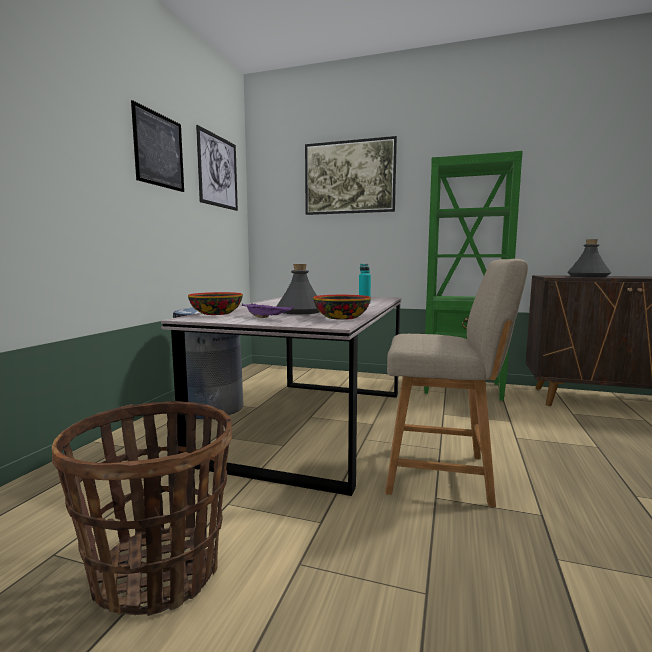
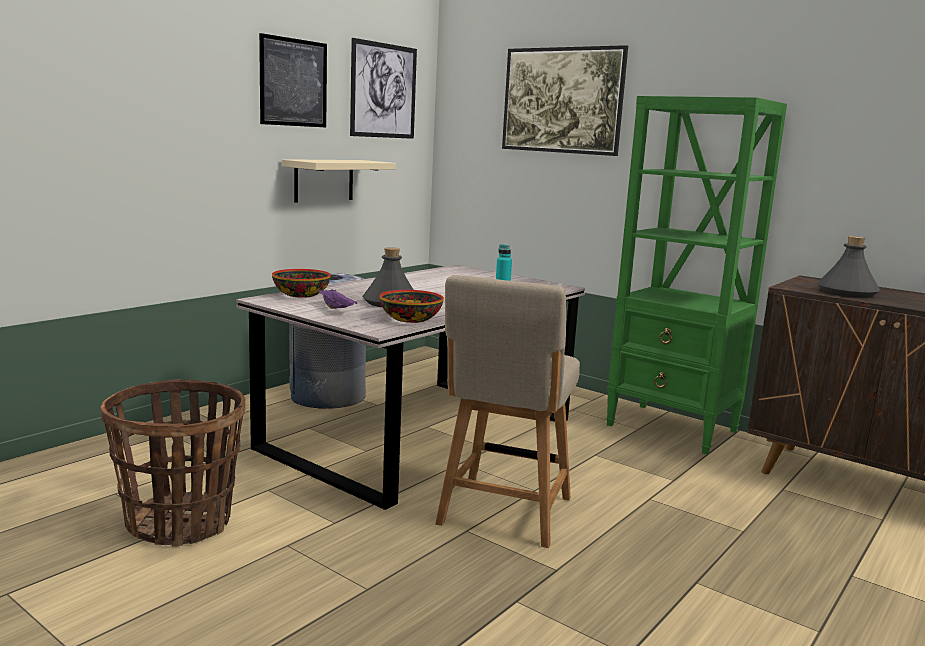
camera: 20 degrees right, 5 degrees up
beige chair [385,259,528,507] -> beige chair turned 75 degrees clockwise [435,275,580,548]
none -> beige shelf [282,159,396,203]

